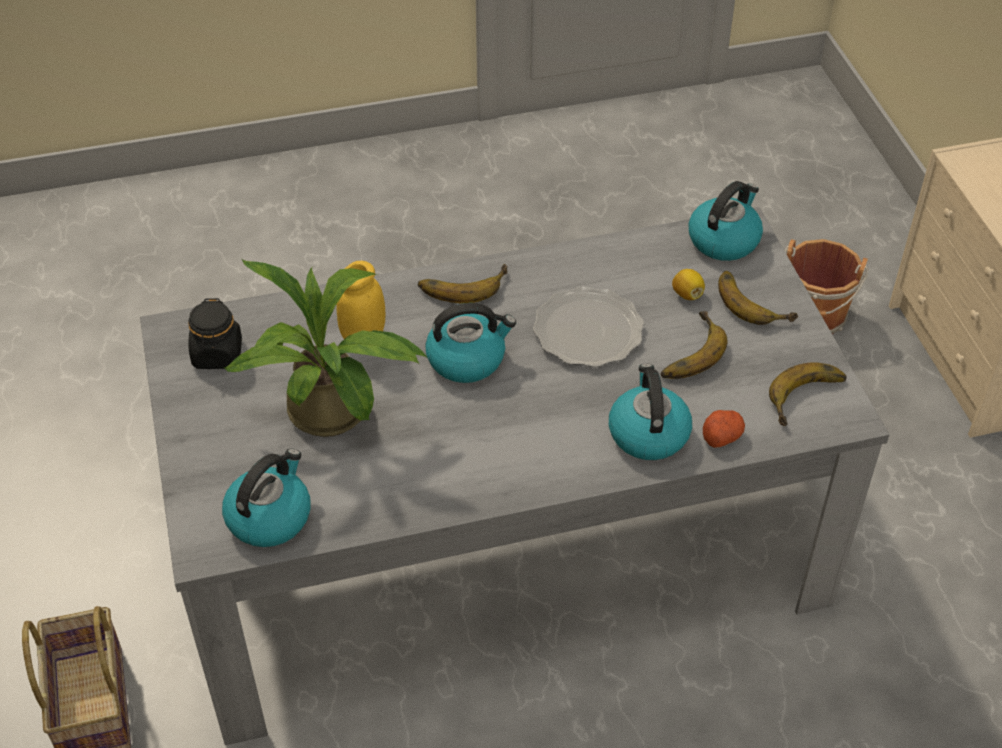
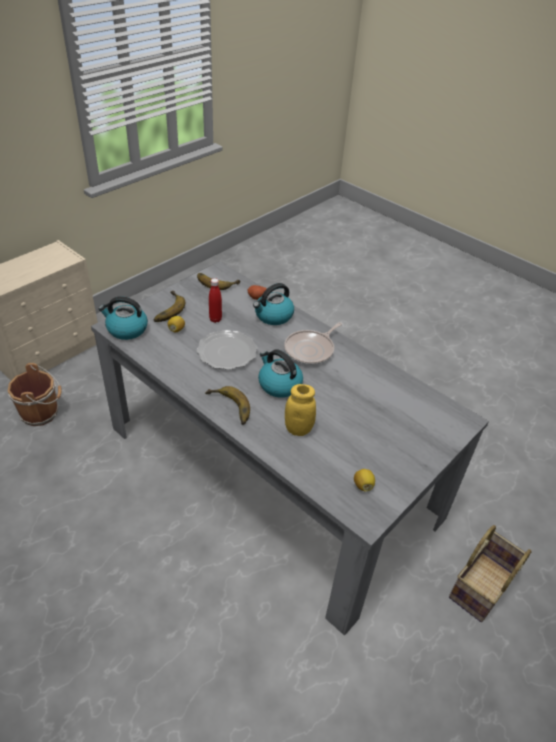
camera: 125 degrees left, 5 degrees down
black jar [188,298,242,369] -> lemon [354,469,375,491]
kettle [222,449,311,547] -> none
potted plant [224,259,428,437] -> none
banana [661,311,727,379] -> red bottle [209,278,222,323]
none -> frying pan [284,322,342,365]

